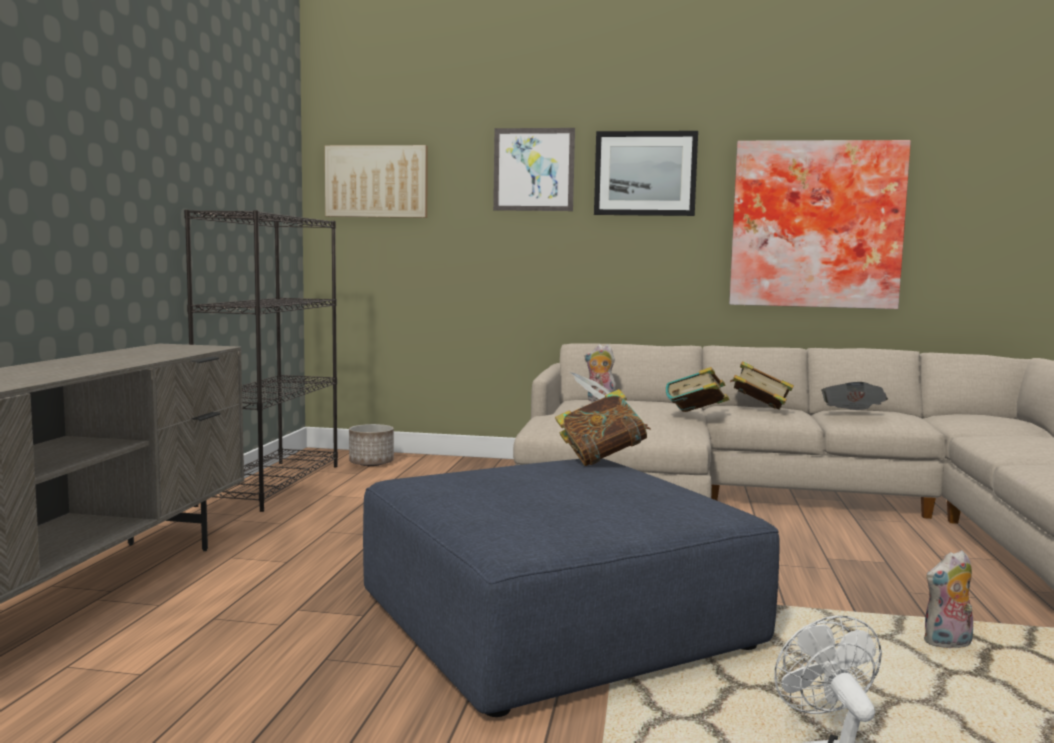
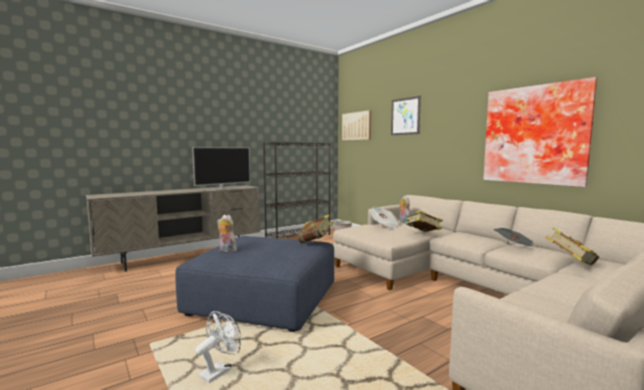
camera: 45 degrees right, 0 degrees up
picture [594,131,698,216] -> none
book [730,361,794,410] -> book moved to [545,228,599,265]
plush toy [924,550,973,648] -> plush toy moved to [217,215,237,252]
none -> television [192,147,250,190]

